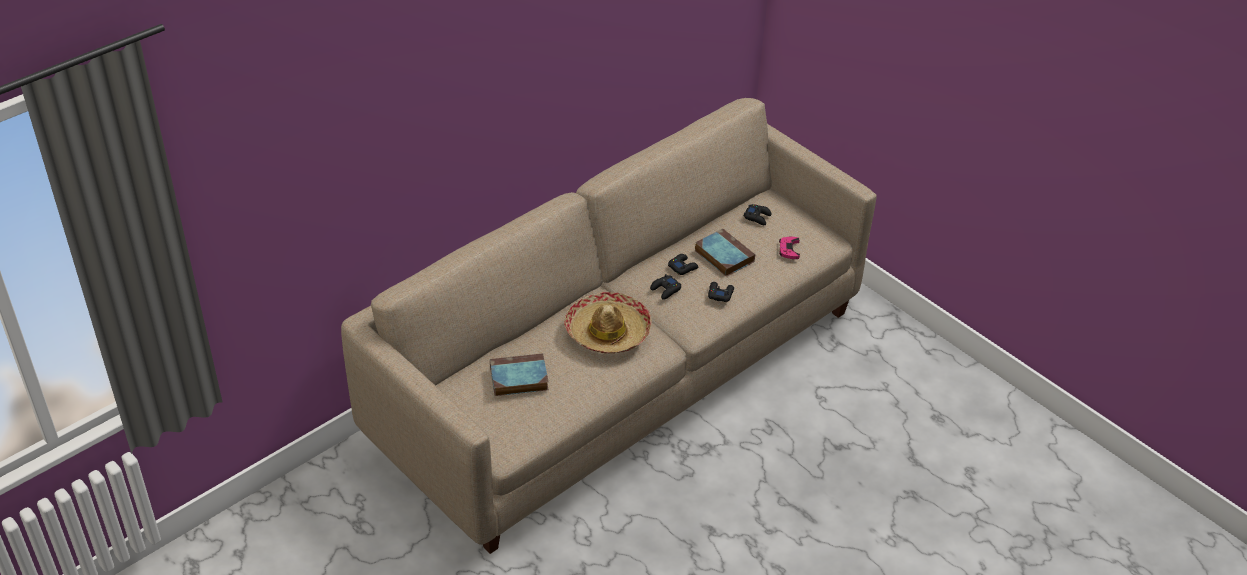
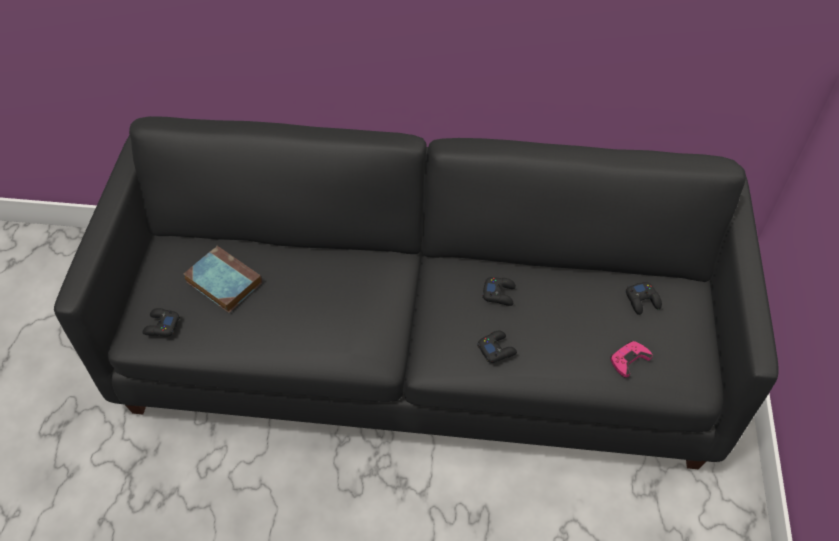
camera: 50 degrees right, 10 degrees up
beige sofa [341,98,877,554] -> black sofa [54,116,779,469]
hat [564,292,652,353] -> none
black game controller [650,274,681,300] -> black game controller moved to [142,308,180,337]
book [695,228,755,277] -> none

